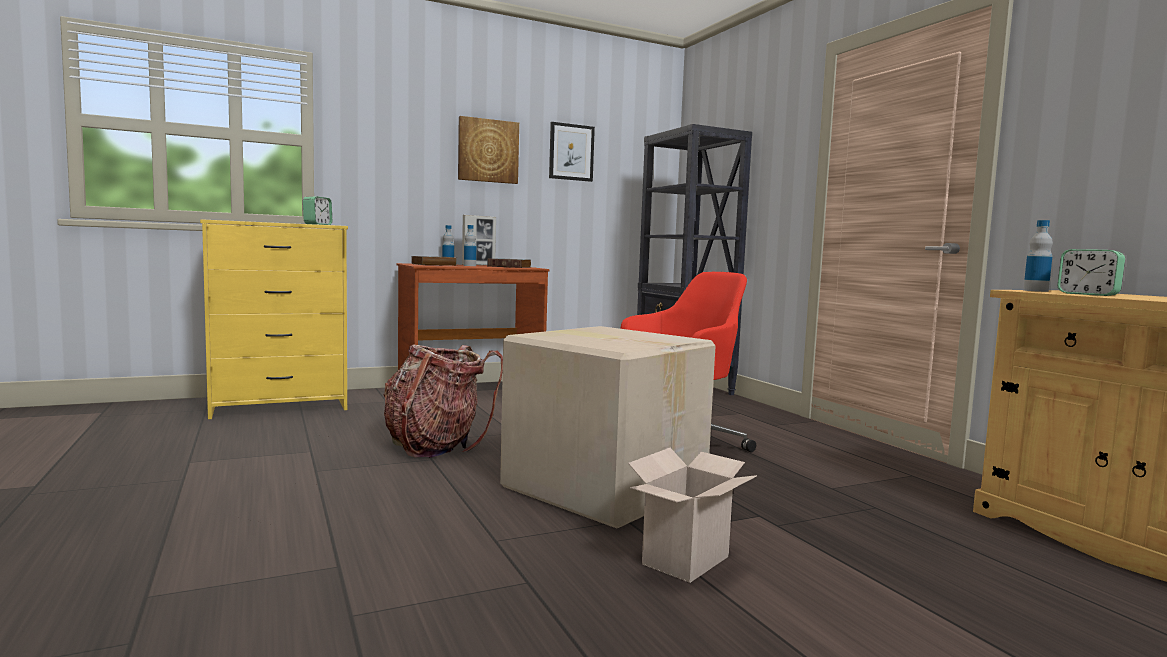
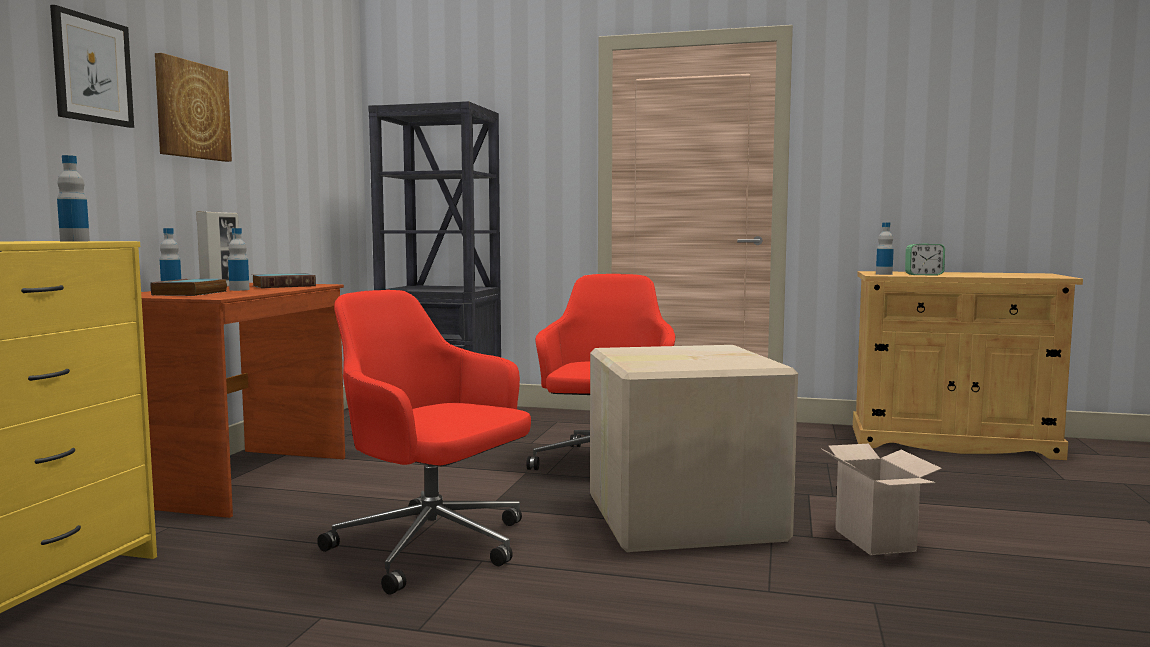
camera: 50 degrees left, 0 degrees up
alarm clock [303,196,332,225] -> bottle [57,155,90,242]
backpack [383,344,503,458] -> red office chair [317,290,531,595]
picture [549,122,595,182] -> picture moved to [50,5,134,128]

